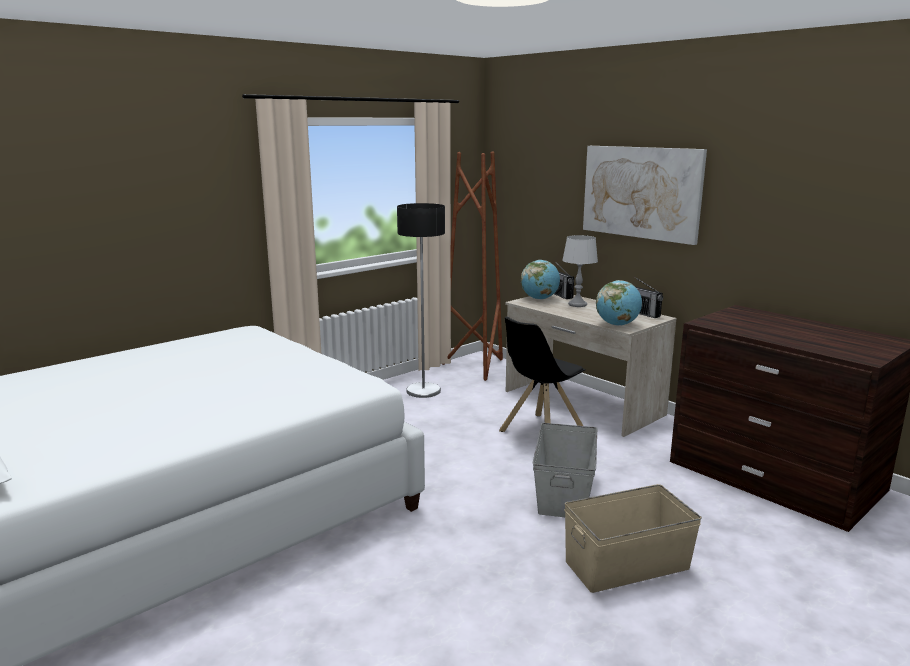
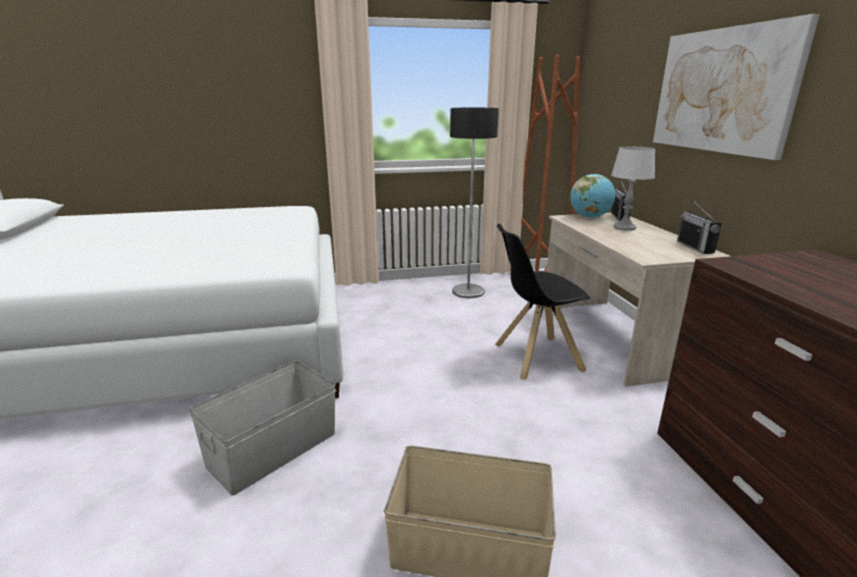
camera: 30 degrees right, 5 degrees up
grey storage box [533,423,597,517] -> grey storage box moved to [189,361,336,496]
globe [596,280,642,326] -> none

